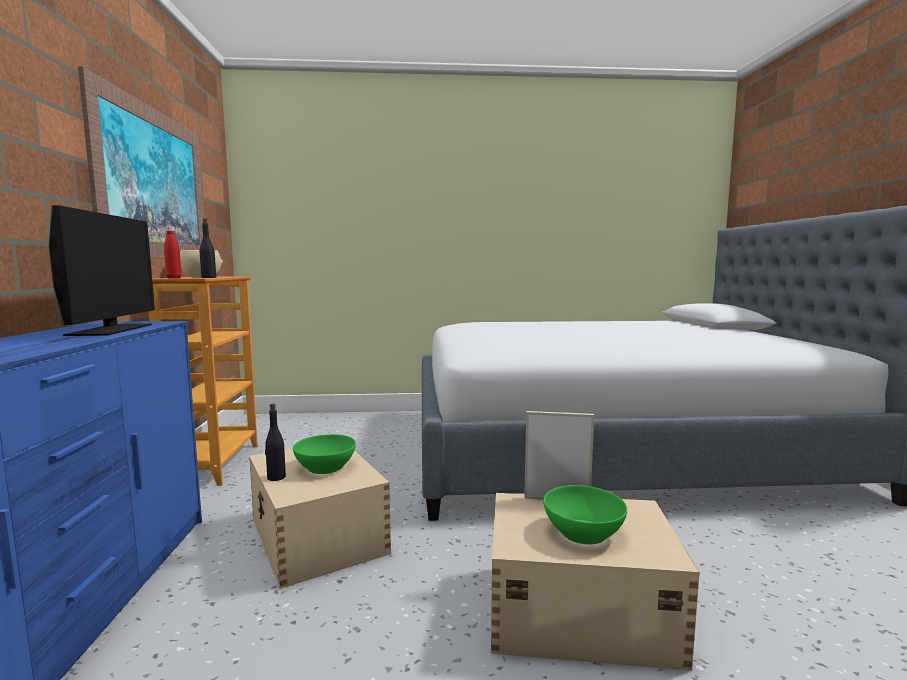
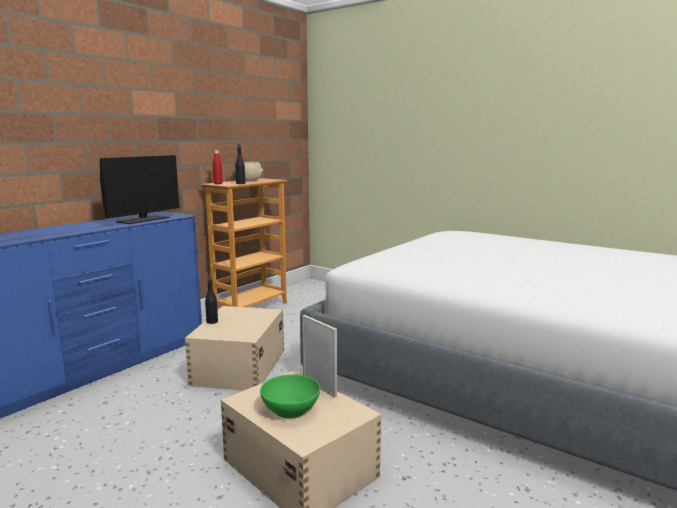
camera: 40 degrees right, 5 degrees up
picture [78,66,204,259] -> none
green bowl [293,434,356,474] -> none

